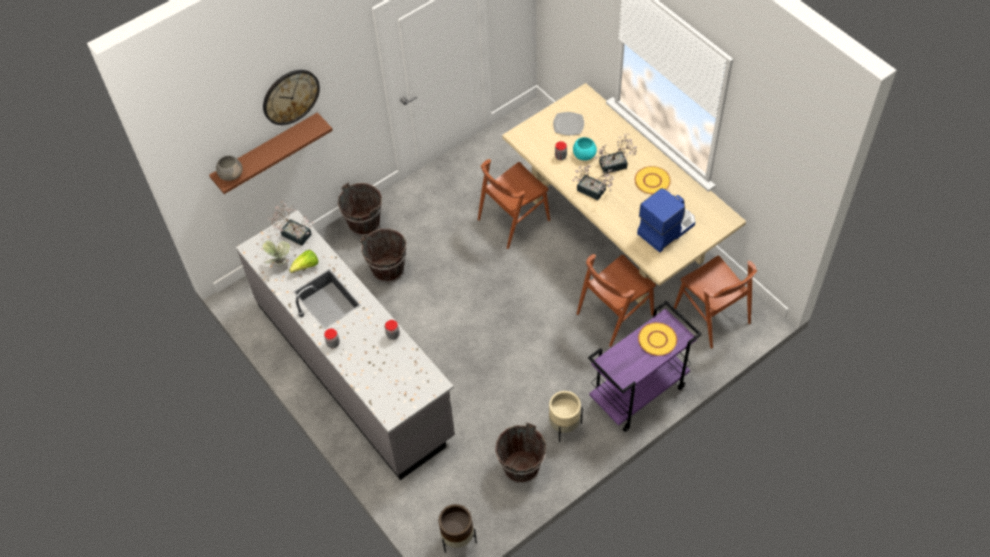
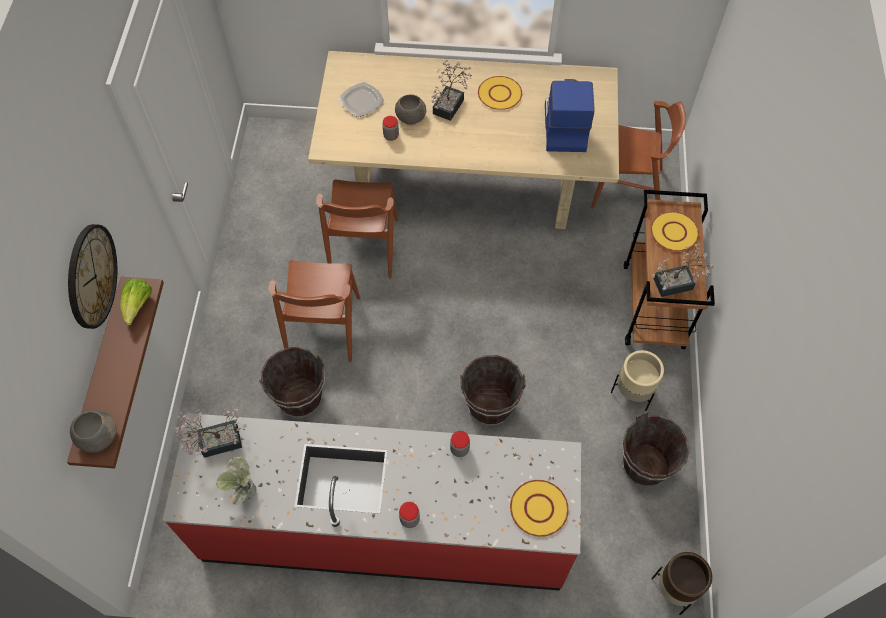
camera: 50 degrees left, 5 degrees up
grey counter [236,210,455,480] -> red counter [162,413,581,591]
lettuce [289,250,318,273] -> lettuce moved to [120,278,152,325]
brown bucket [338,183,382,236] -> brown bucket moved to [460,355,526,426]
potted plant [572,165,616,200] -> potted plant moved to [652,243,714,297]
turquoise bowl [573,137,597,160] -> grey bowl [395,94,426,125]
brown chair [577,254,656,347] -> brown chair moved to [269,260,360,362]
purple cart [588,301,702,432] -> brown cart [624,190,715,349]
none -> yellow plate [510,480,569,537]

